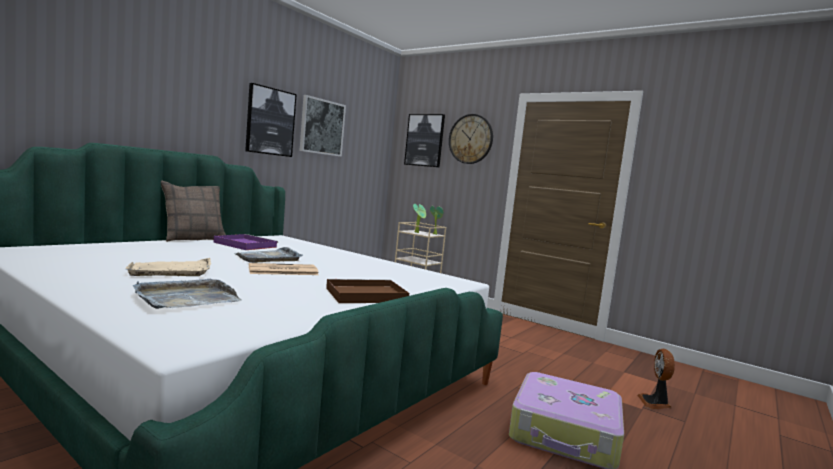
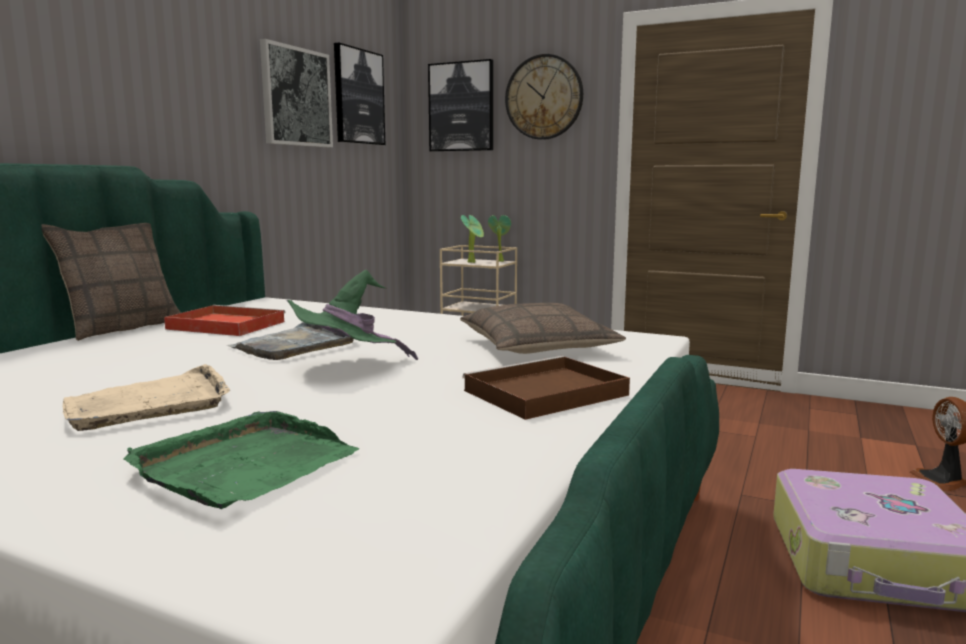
camera: 10 degrees left, 5 degrees up
grey tray [133,279,242,309] -> green tray [123,411,359,509]
purple tray [213,234,278,250] -> red tray [164,305,286,336]
picture [245,83,297,157] -> picture moved to [334,43,385,145]
newspaper [249,263,318,275] -> green hat [286,270,418,360]
none -> pillow [460,303,626,354]

